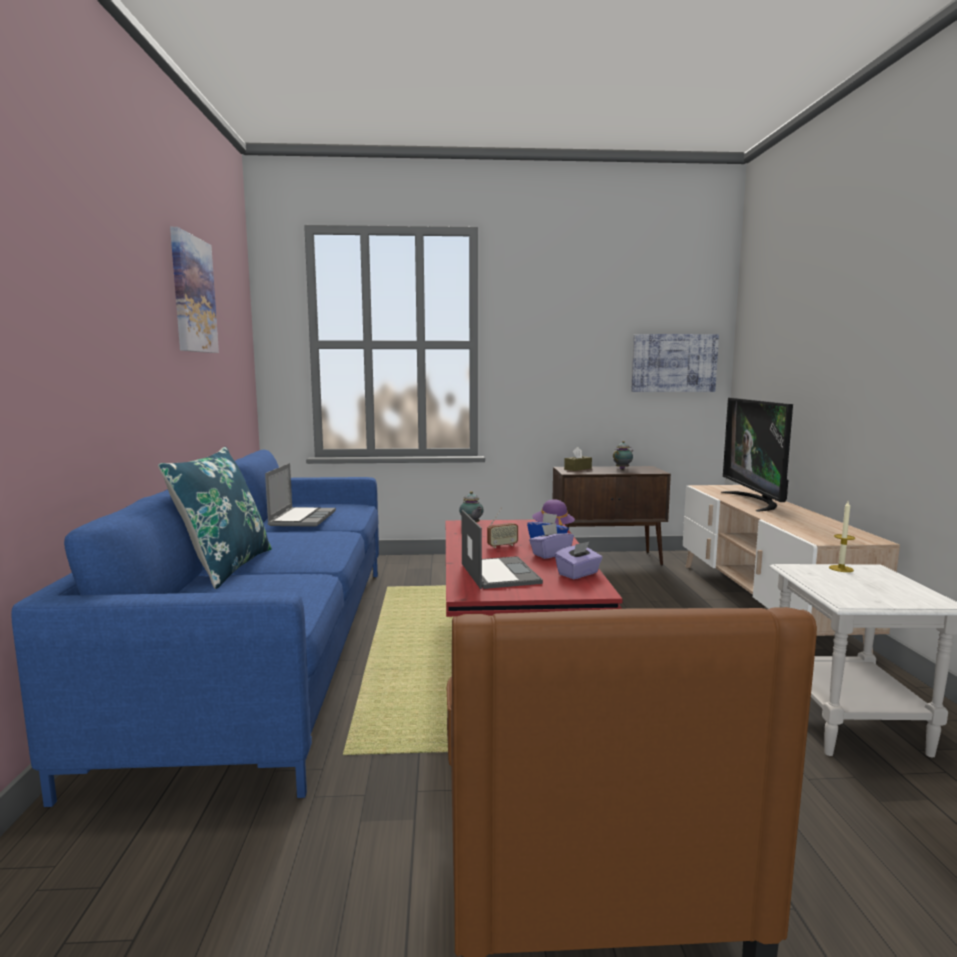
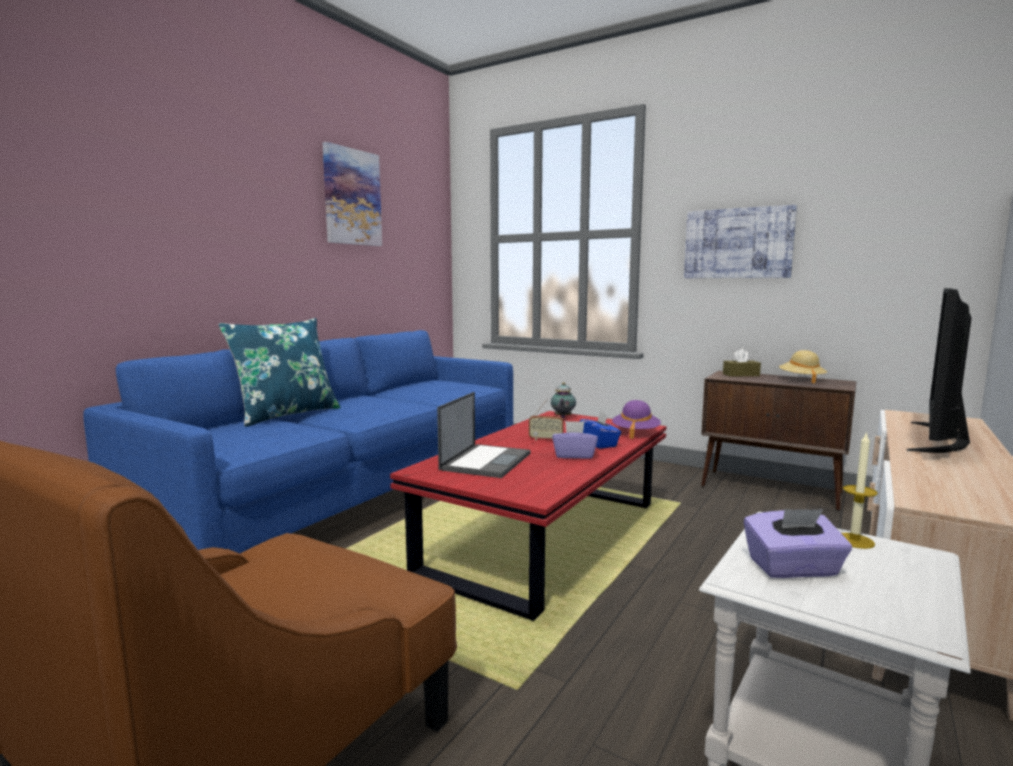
camera: 35 degrees right, 0 degrees up
laptop [265,463,336,527] -> none
purple tissue box [555,541,602,579] -> purple tissue box moved to [744,509,852,578]
teapot [613,441,634,469] -> beige hat [779,350,827,384]
picture [631,334,719,392] -> picture moved to [684,205,797,278]

